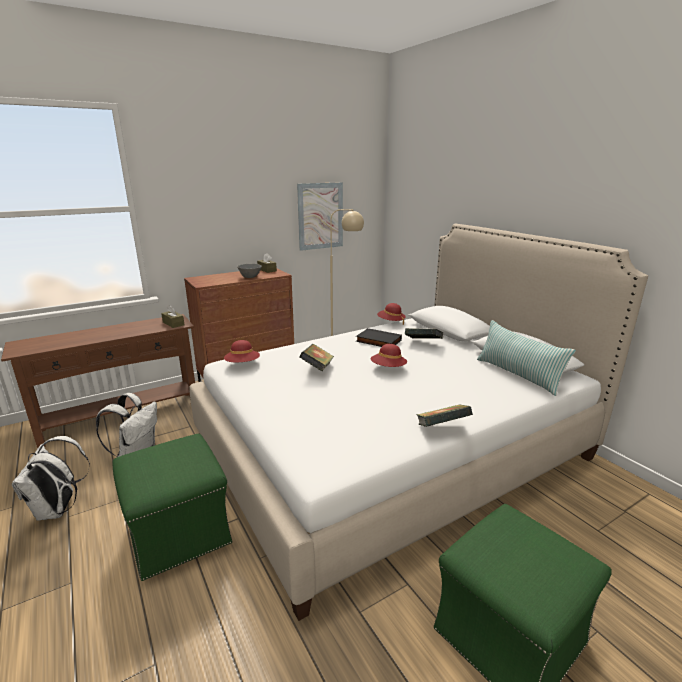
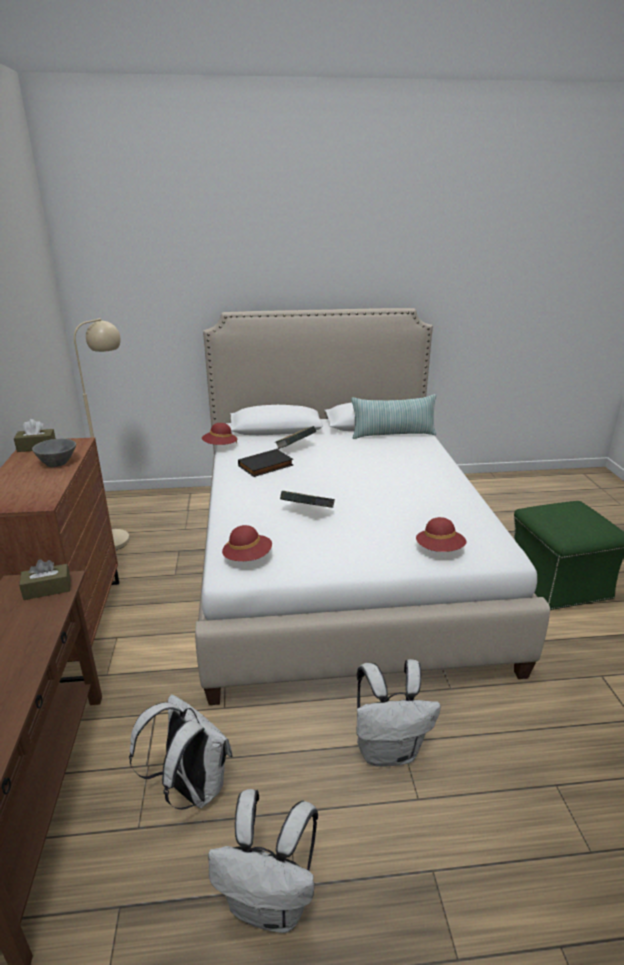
camera: 65 degrees left, 5 degrees up
green ottoman [112,434,232,581] -> white backpack [357,659,441,767]
picture [297,182,343,251] -> none
red hat [370,344,407,367] -> red hat moved to [416,517,466,552]
book [417,404,473,427] -> none

